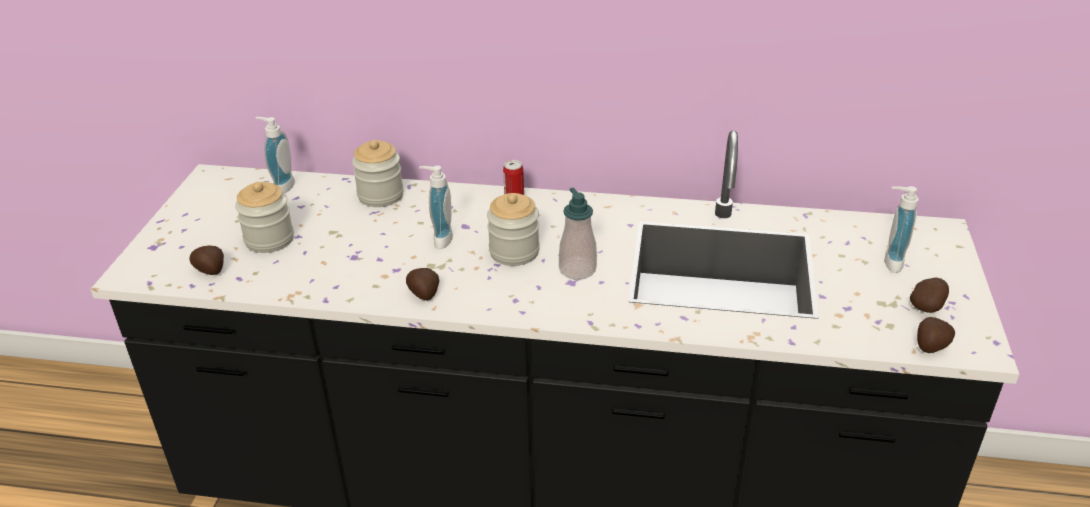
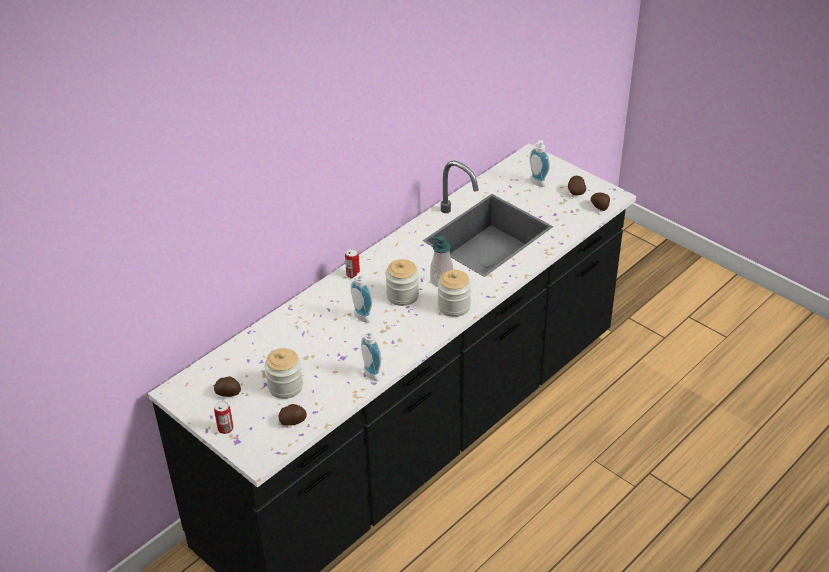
camera: 55 degrees left, 5 degrees up
soap dispenser [256,117,295,193] -> soap dispenser moved to [359,329,381,382]
jar [352,140,404,207] -> jar moved to [438,270,471,317]
potato [406,268,439,301] -> potato moved to [214,376,241,397]
none -> can [214,401,233,434]

